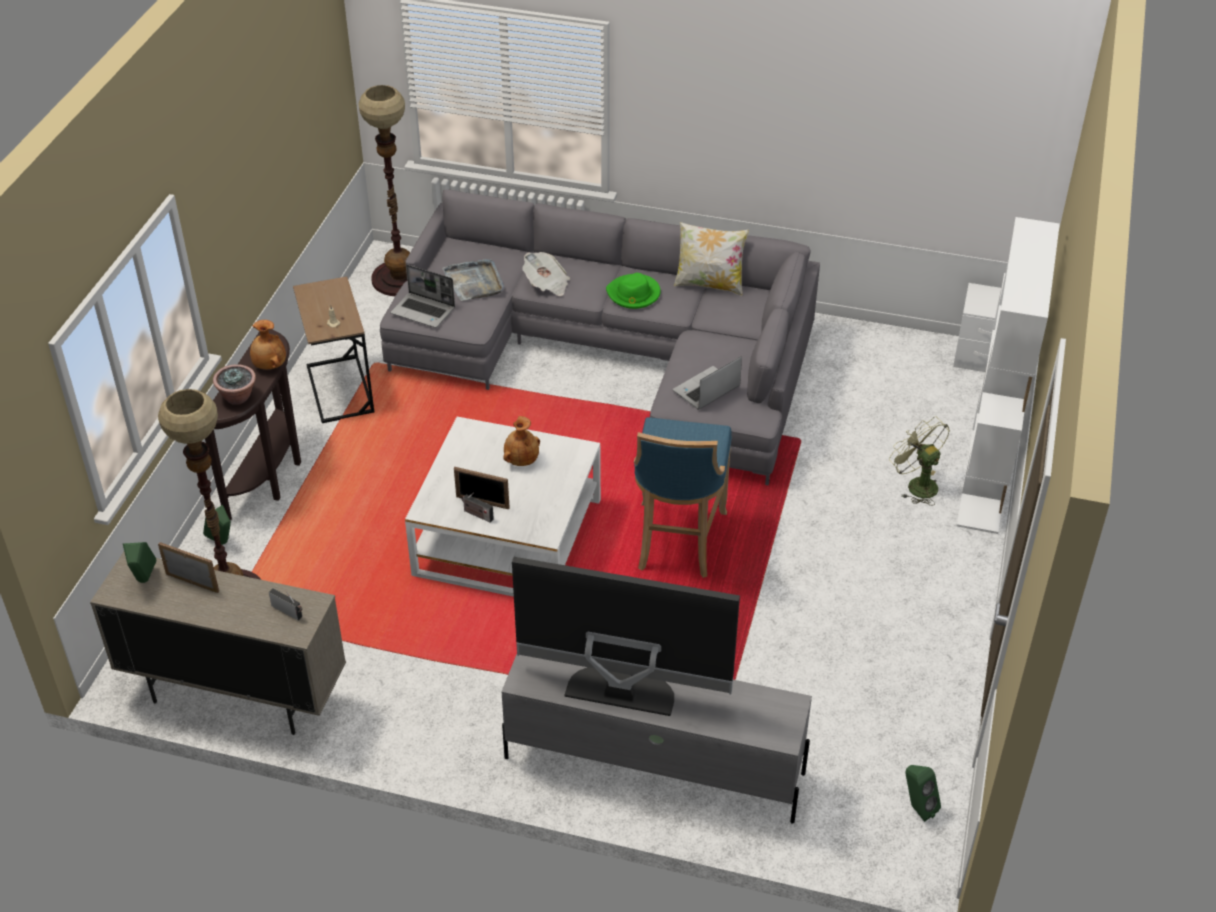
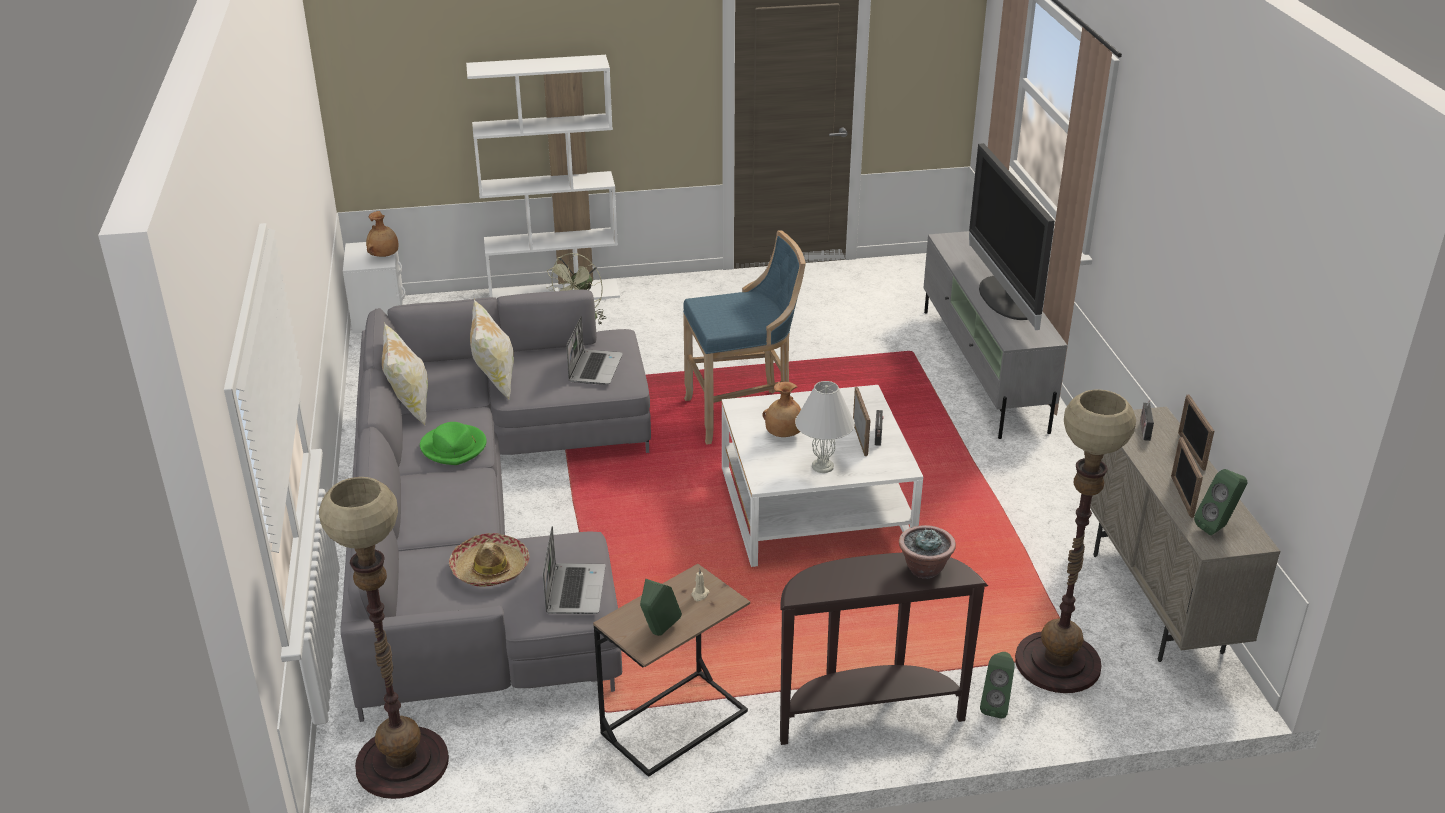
camera: 115 degrees left, 10 degrees down
brown vase [250,320,286,369] -> brown vase moved to [366,211,398,257]
grey tray [442,259,504,301] -> hat [449,533,529,587]
newspaper [522,252,570,296] -> none
laptop [673,356,742,410] -> laptop turned 105 degrees counterclockwise [566,316,623,385]
green speaker [905,765,941,822] -> green speaker moved to [640,578,682,636]
none -> pillow [470,299,514,399]
none -> white table lamp [795,381,855,473]
none -> picture frame [1178,395,1214,470]

